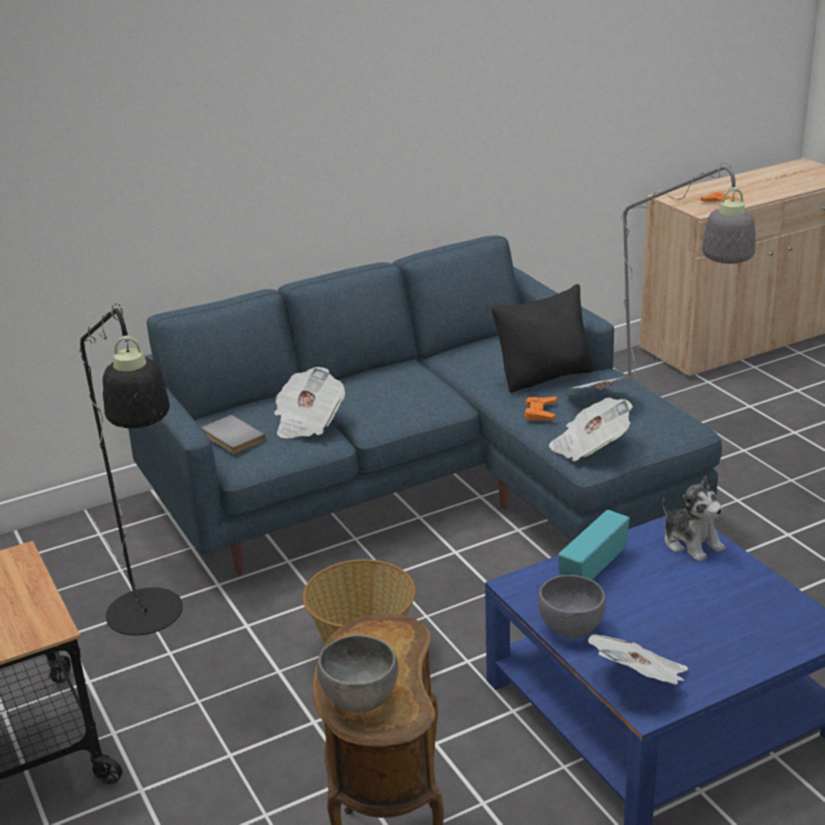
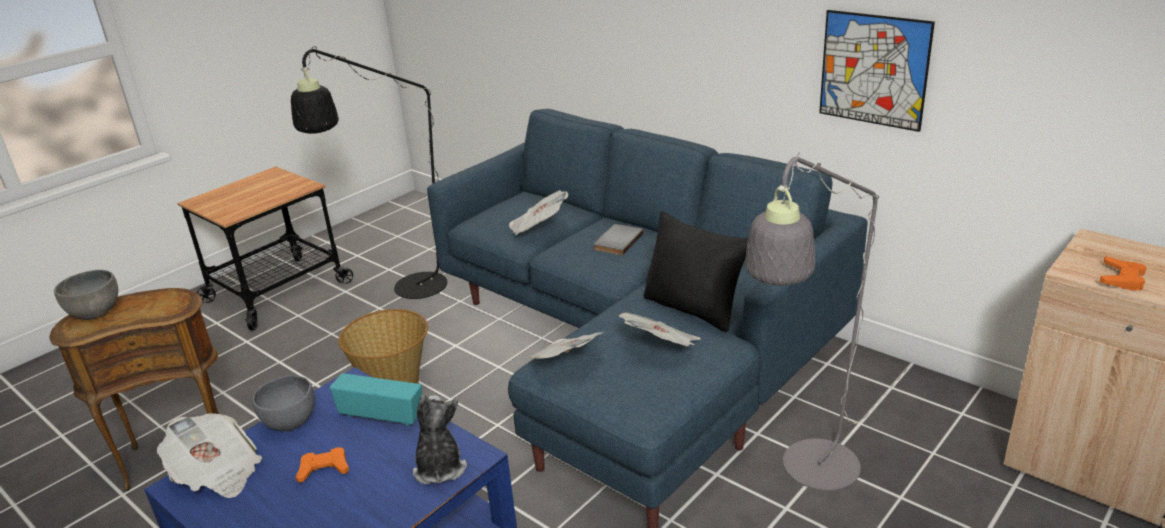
camera: 70 degrees right, 0 degrees up
grey book [202,415,265,454] -> grey book moved to [594,224,644,255]
orange game controller [525,397,557,421] -> orange game controller moved to [295,447,349,483]
plush toy [663,476,725,562] -> plush toy turned 135 degrees clockwise [413,395,467,485]
none -> picture [819,10,935,132]

